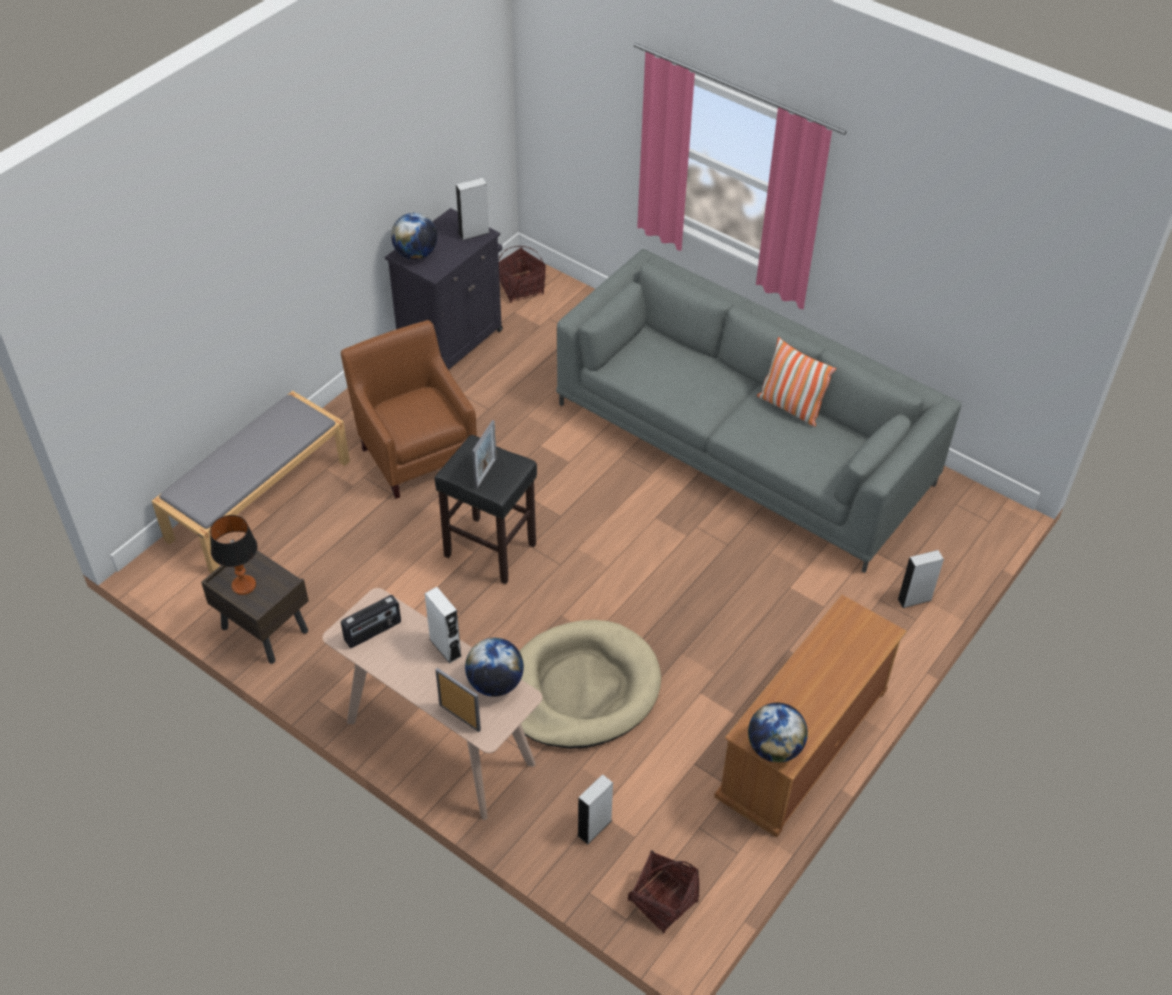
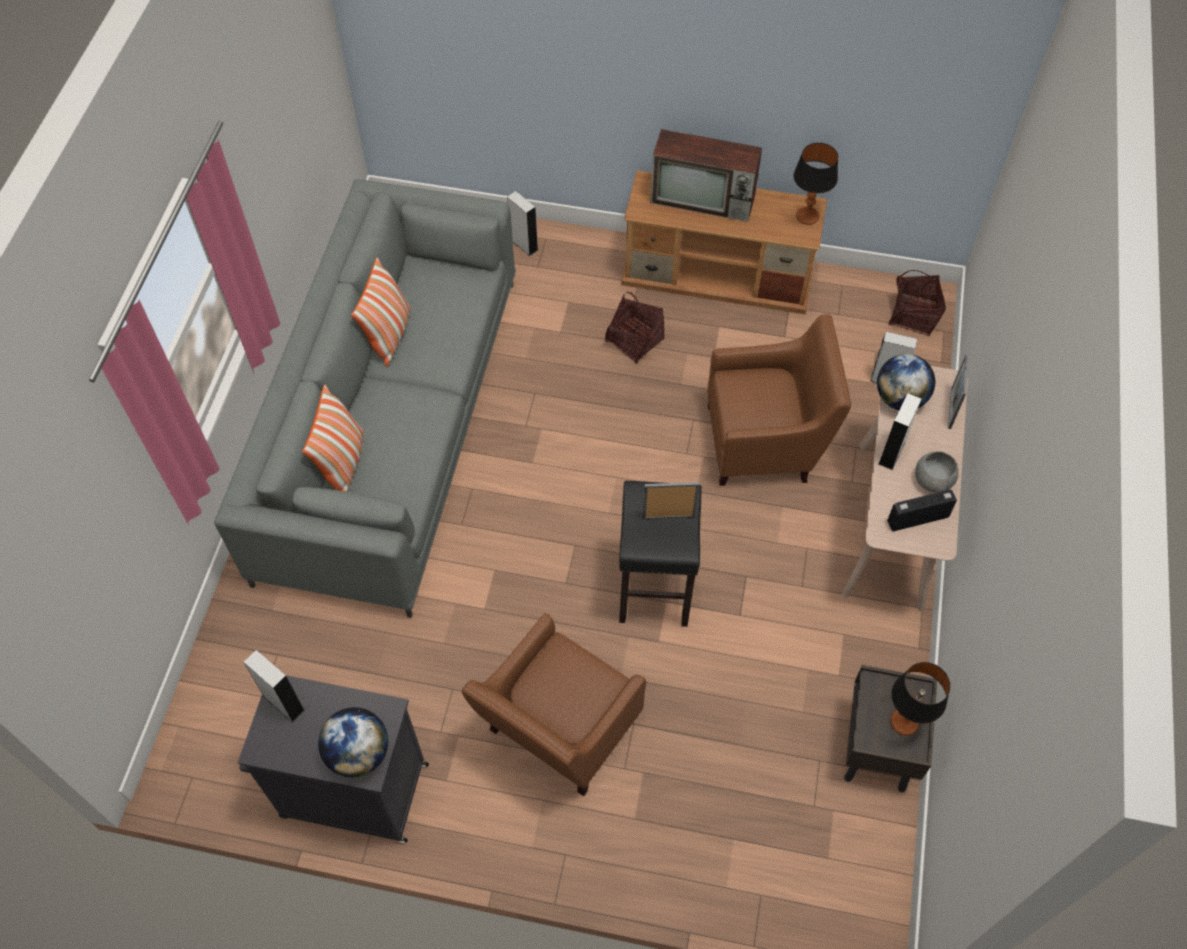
camera: 115 degrees left, 10 degrees up
grey bench [152,391,350,573] -> none
radio [341,595,401,648] -> radio turned 45 degrees counterclockwise [887,490,957,531]
basket [499,246,546,303] -> basket moved to [605,291,665,363]
beige dog bed [519,620,661,749] -> brown armchair [707,314,851,486]
globe [748,703,808,763] -> table lamp [794,143,838,225]
none -> pillow [302,385,364,492]
none -> television [650,129,762,222]
none -> grey bowl [915,452,959,493]

